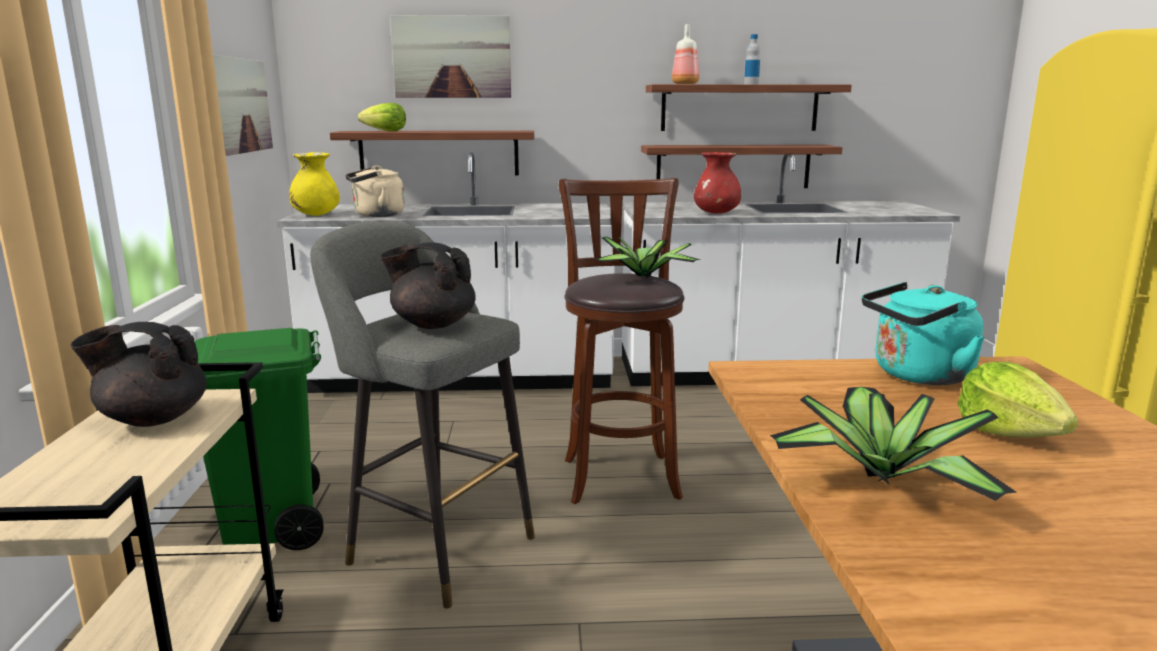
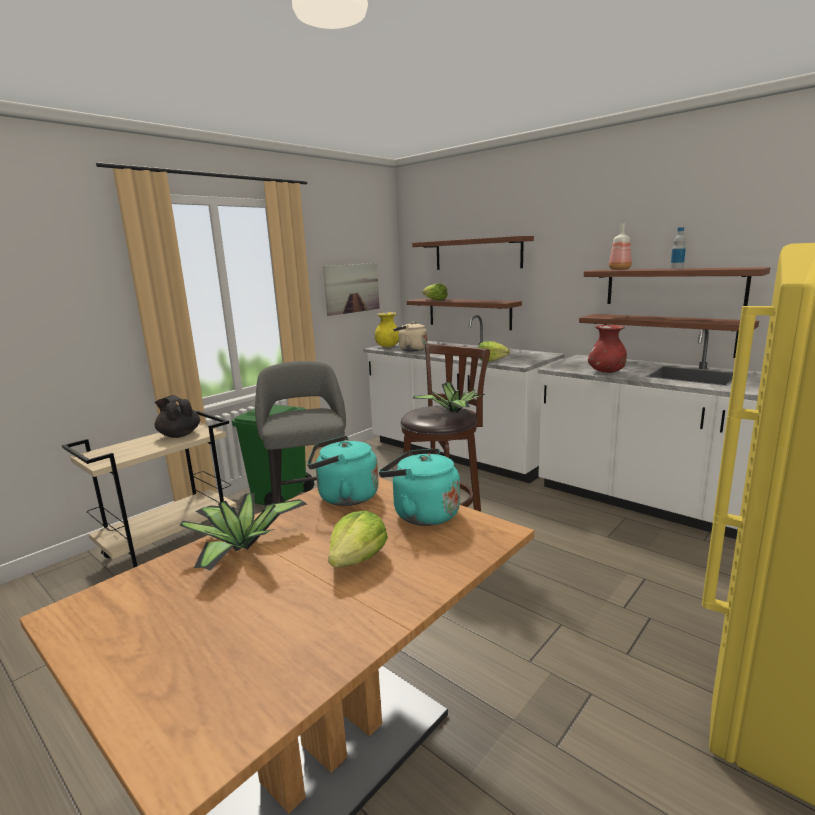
camera: 45 degrees right, 0 degrees up
black teapot [380,242,476,329] -> none
picture [390,15,511,98] -> shelf [412,236,534,270]
none -> turquoise kettle [307,436,379,506]
none -> lettuce [478,341,510,361]

